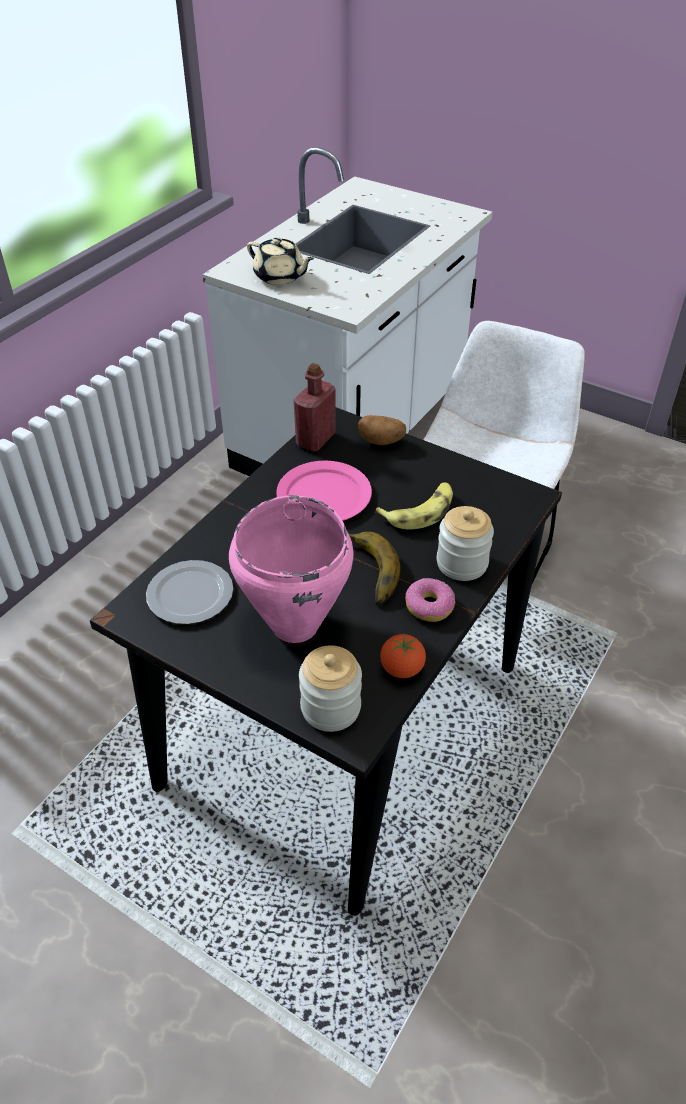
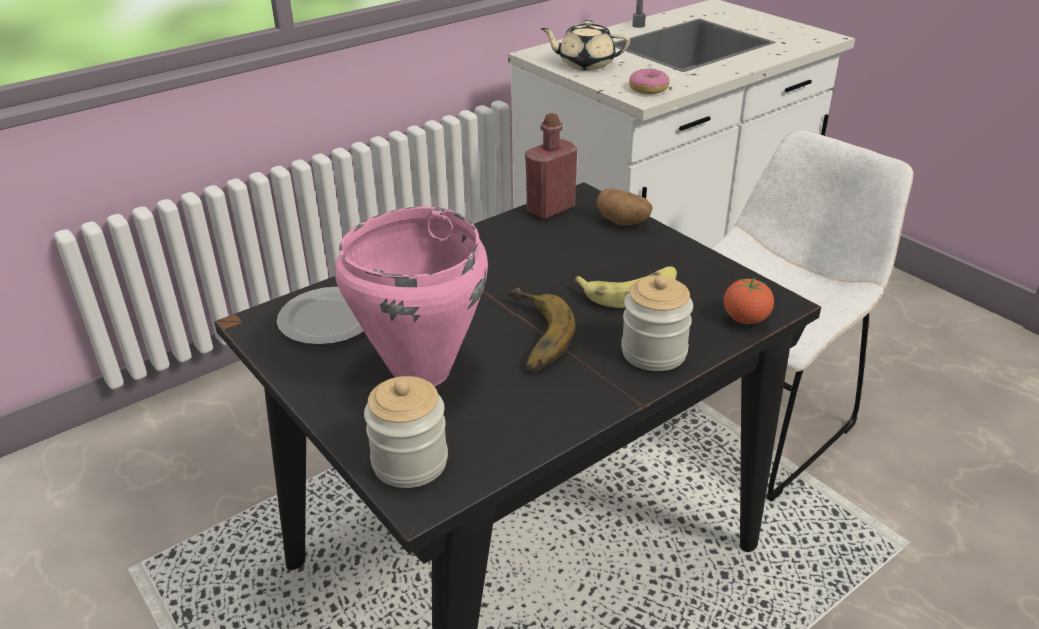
camera: 20 degrees right, 10 degrees down
beige teapot [247,237,314,285] -> beige teapot turned 135 degrees clockwise [540,20,630,70]
pink plate [276,461,372,521] -> none
tomato [380,634,426,678] -> tomato moved to [724,277,774,324]
donut [405,578,456,622] -> donut moved to [629,68,670,94]

